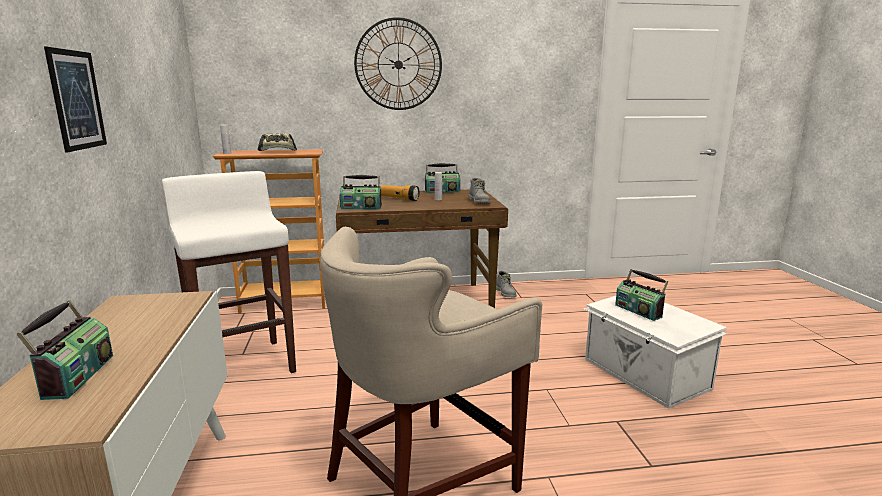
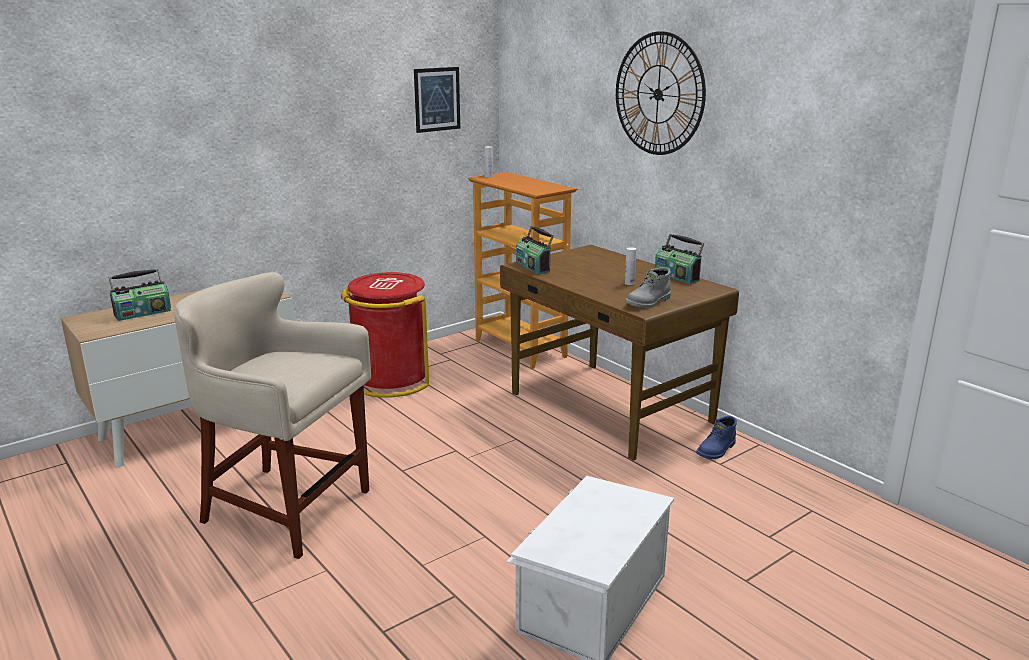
camera: 60 degrees right, 5 degrees up
picture [44,47,107,152] -> picture moved to [414,67,460,133]
white stool [161,171,296,373] -> red trash can [341,272,429,398]
cap [258,133,297,151] -> none
flashlight [381,185,420,201] -> none
grey boot [496,271,517,297] -> blue boot [696,416,737,459]
radio [615,269,668,321] -> none

